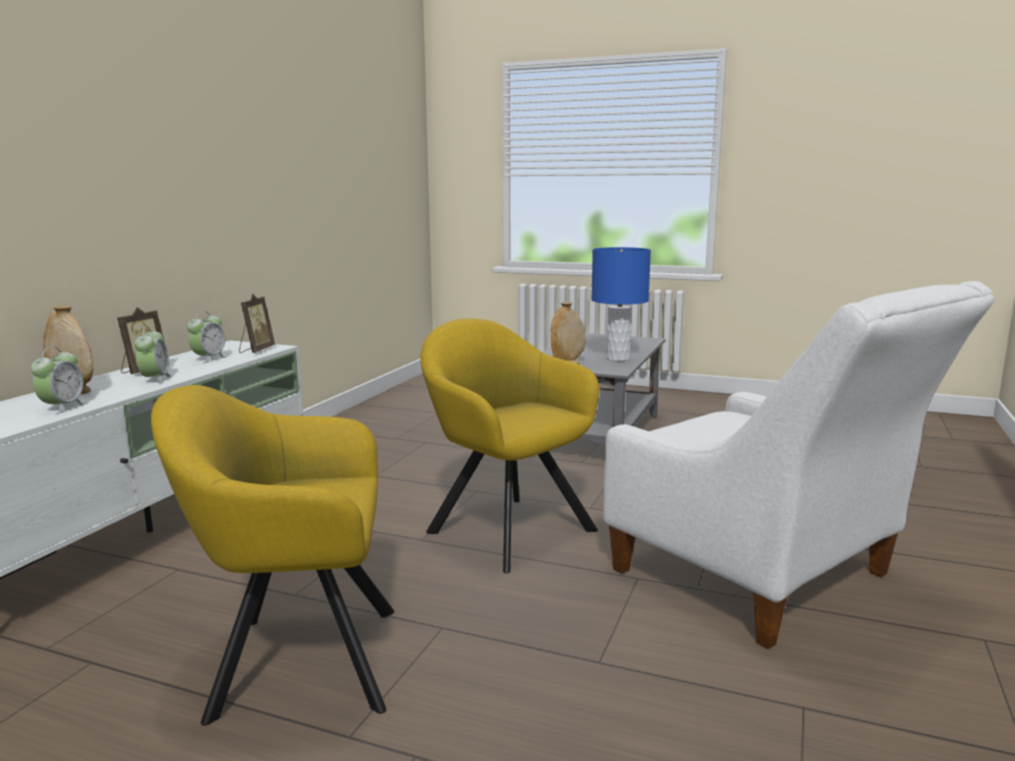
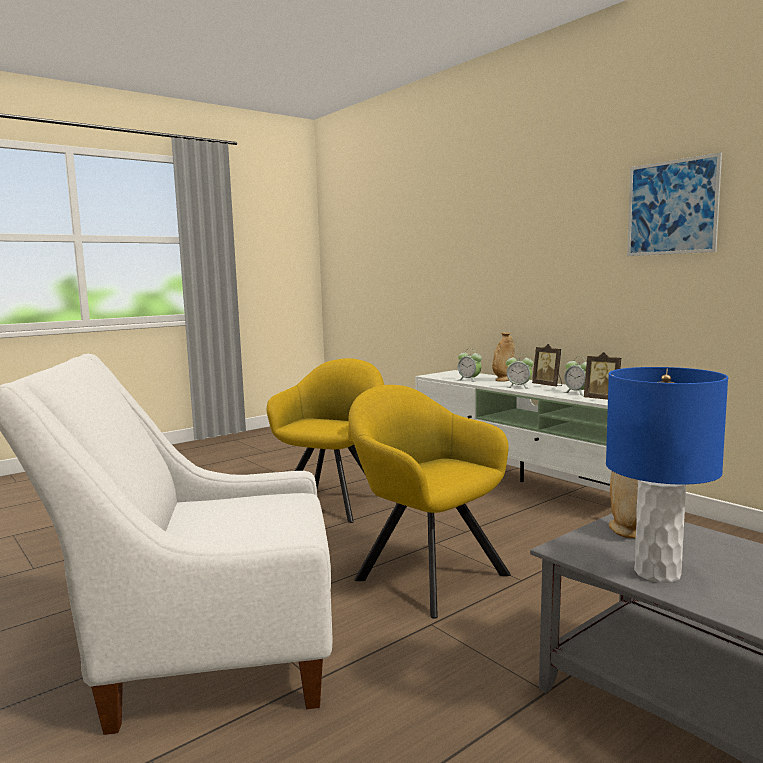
camera: 120 degrees right, 5 degrees down
yellow armchair [420,318,599,573] -> yellow armchair turned 120 degrees counterclockwise [348,385,511,619]
none -> picture [627,152,722,256]

